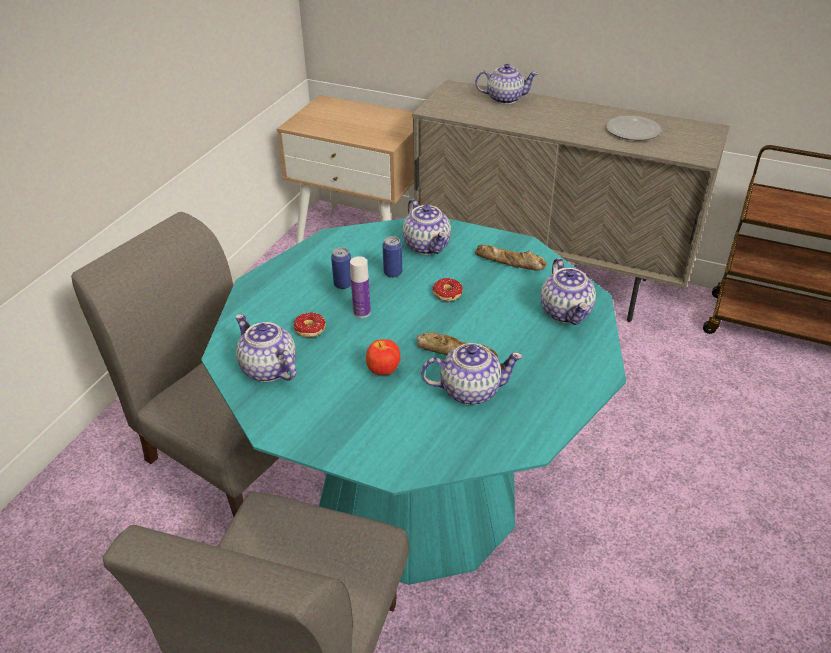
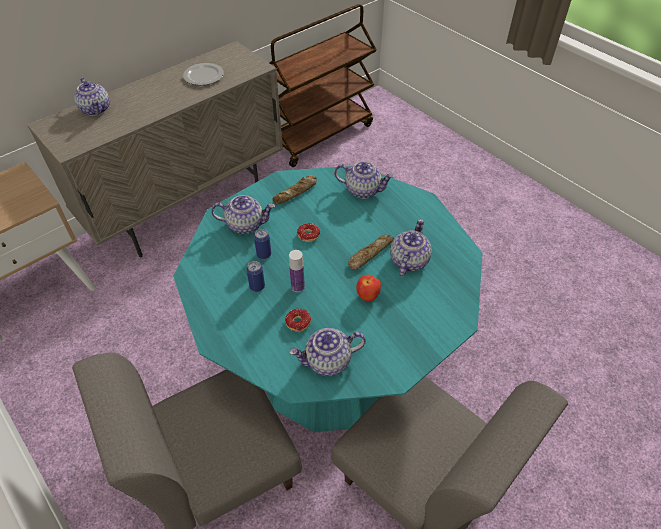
camera: 65 degrees left, 10 degrees up
teapot [475,64,538,104] -> teapot turned 120 degrees clockwise [74,78,110,116]

